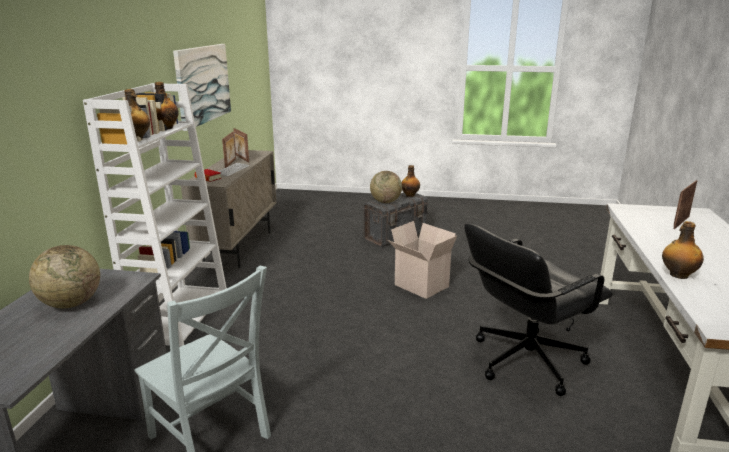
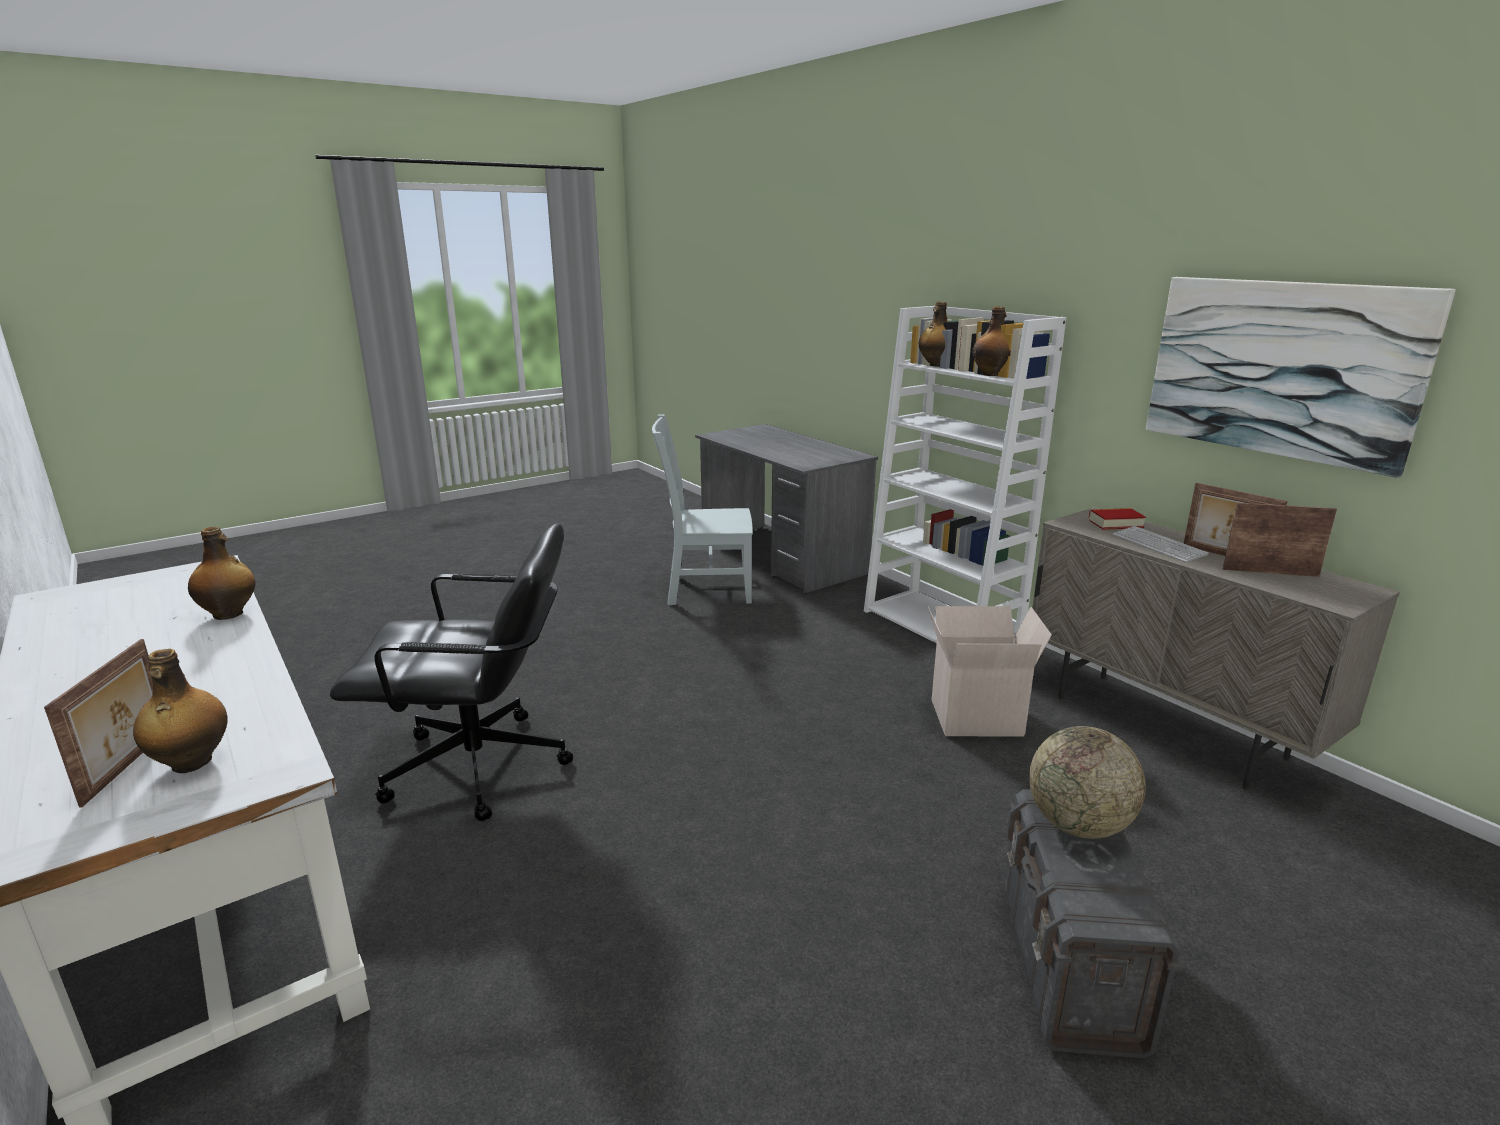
camera: 135 degrees right, 0 degrees up
globe [29,245,100,308] -> none
cardboard box [388,221,458,299] -> cardboard box moved to [928,606,1052,737]
bottle [402,165,420,197] -> bottle moved to [133,649,227,773]
black office chair [464,224,613,396] -> black office chair turned 75 degrees clockwise [330,523,573,821]

